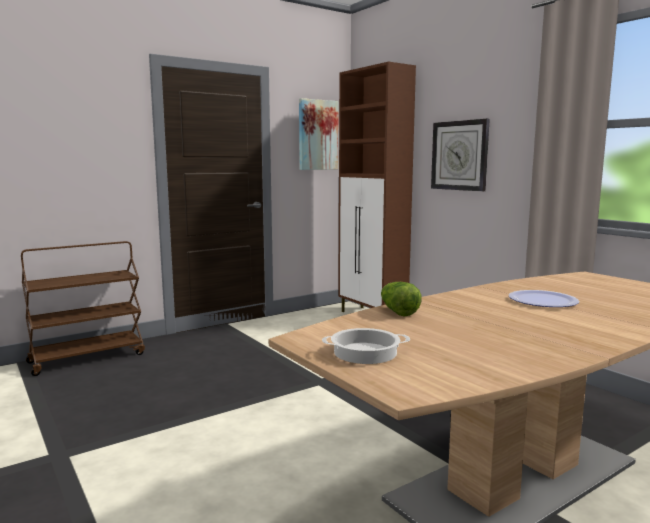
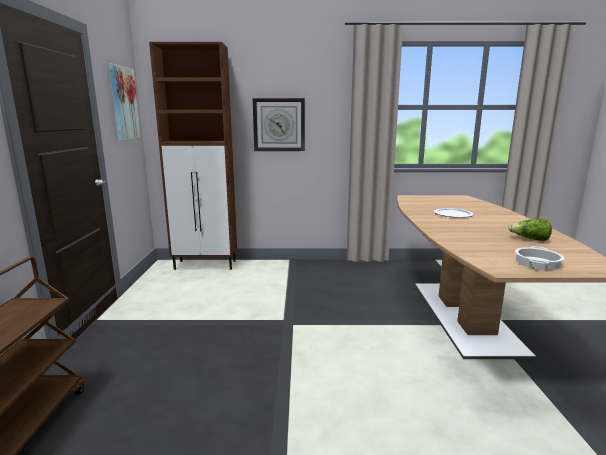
camera: 55 degrees left, 5 degrees up
lettuce [381,282,422,316] -> lettuce moved to [508,219,552,241]

